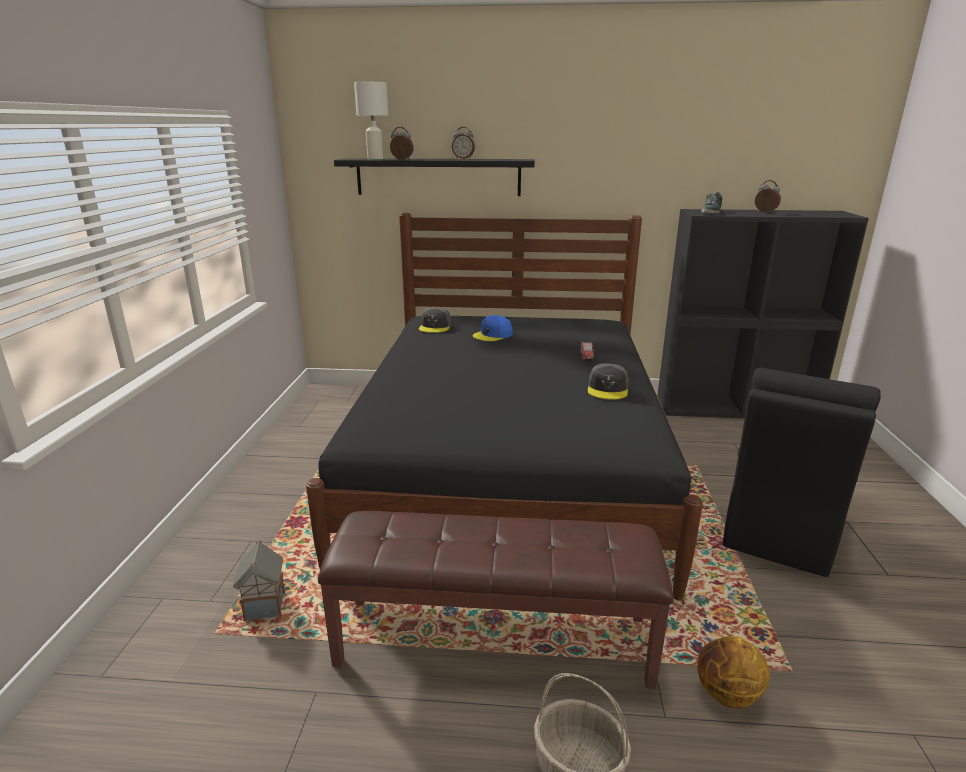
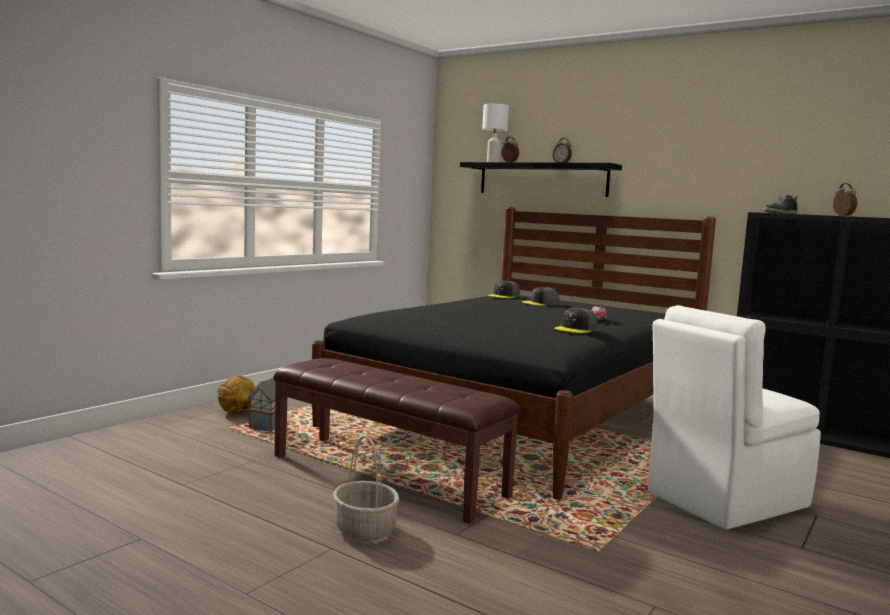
camera: 30 degrees right, 15 degrees down
blue cap [473,315,513,341] -> grey cap [522,287,560,305]
basketball [697,636,770,709] -> basketball moved to [218,375,255,414]
black chair [723,368,881,577] -> white chair [648,305,821,530]

